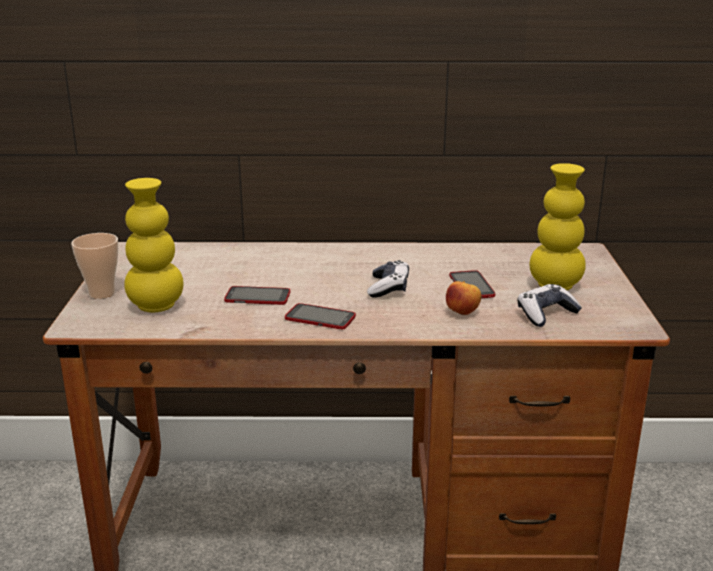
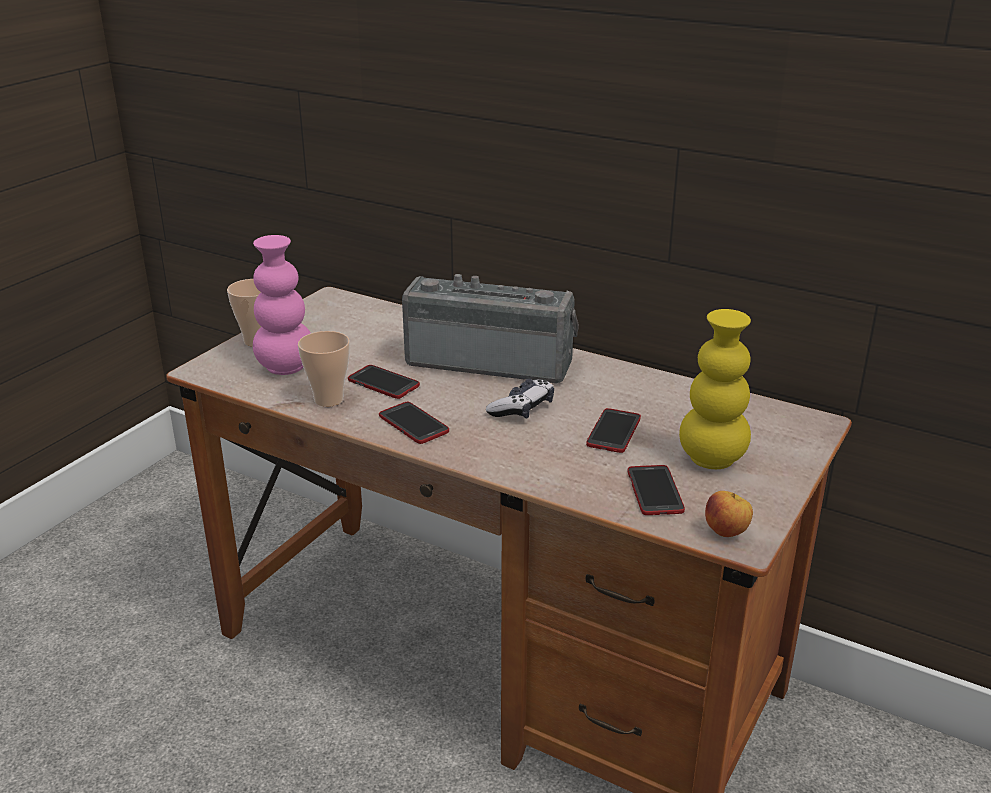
camera: 30 degrees right, 5 degrees up
yellow vase [124,178,183,312] -> pink vase [253,235,310,375]
apple [446,281,481,315] -> apple moved to [705,491,753,537]
game controller [517,284,582,327] -> phone [628,465,685,515]
none -> cup [298,331,350,407]
none -> radio [402,274,579,383]

